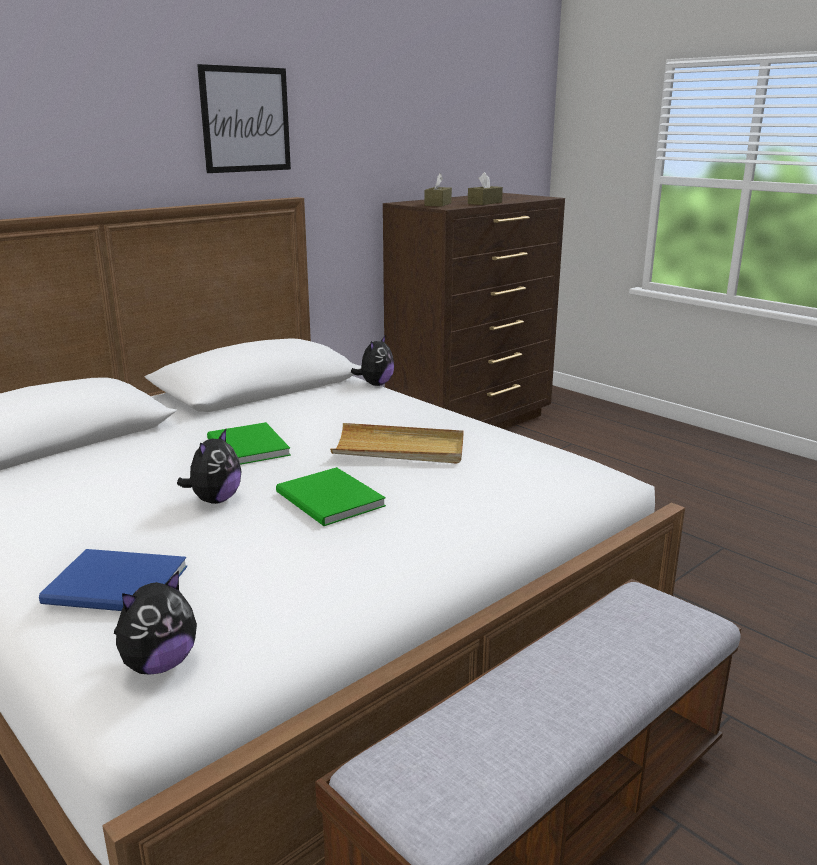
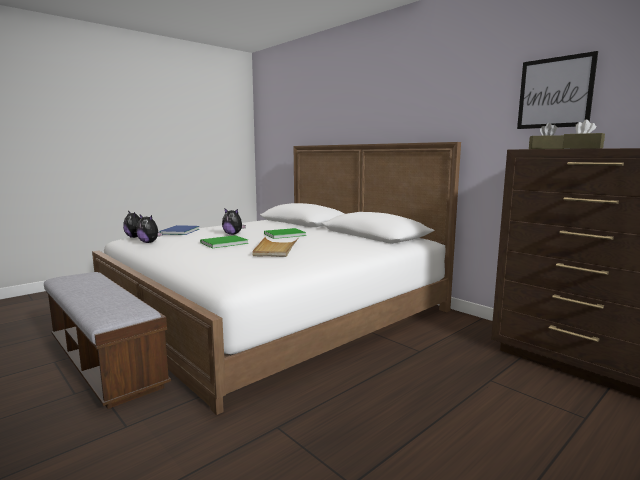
camera: 90 degrees right, 10 degrees down
picture [197,64,291,173] -> picture moved to [517,51,598,129]
plush toy [351,336,394,386] -> plush toy moved to [136,215,162,243]

